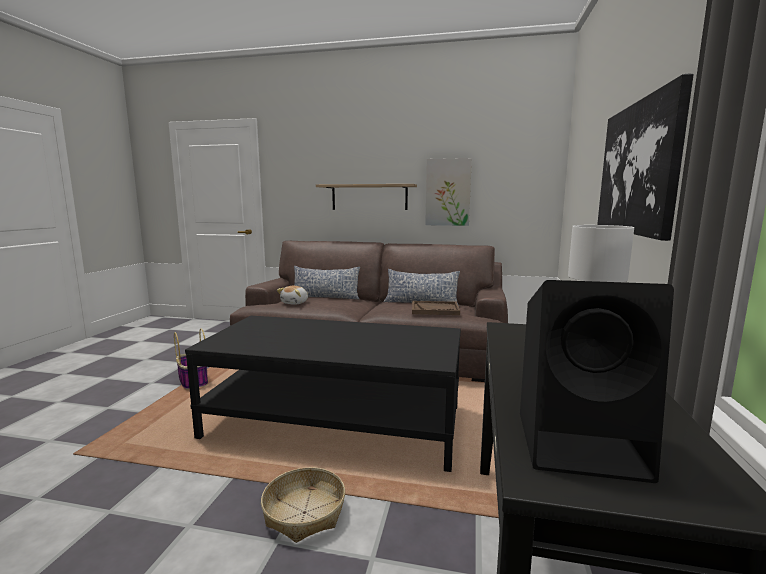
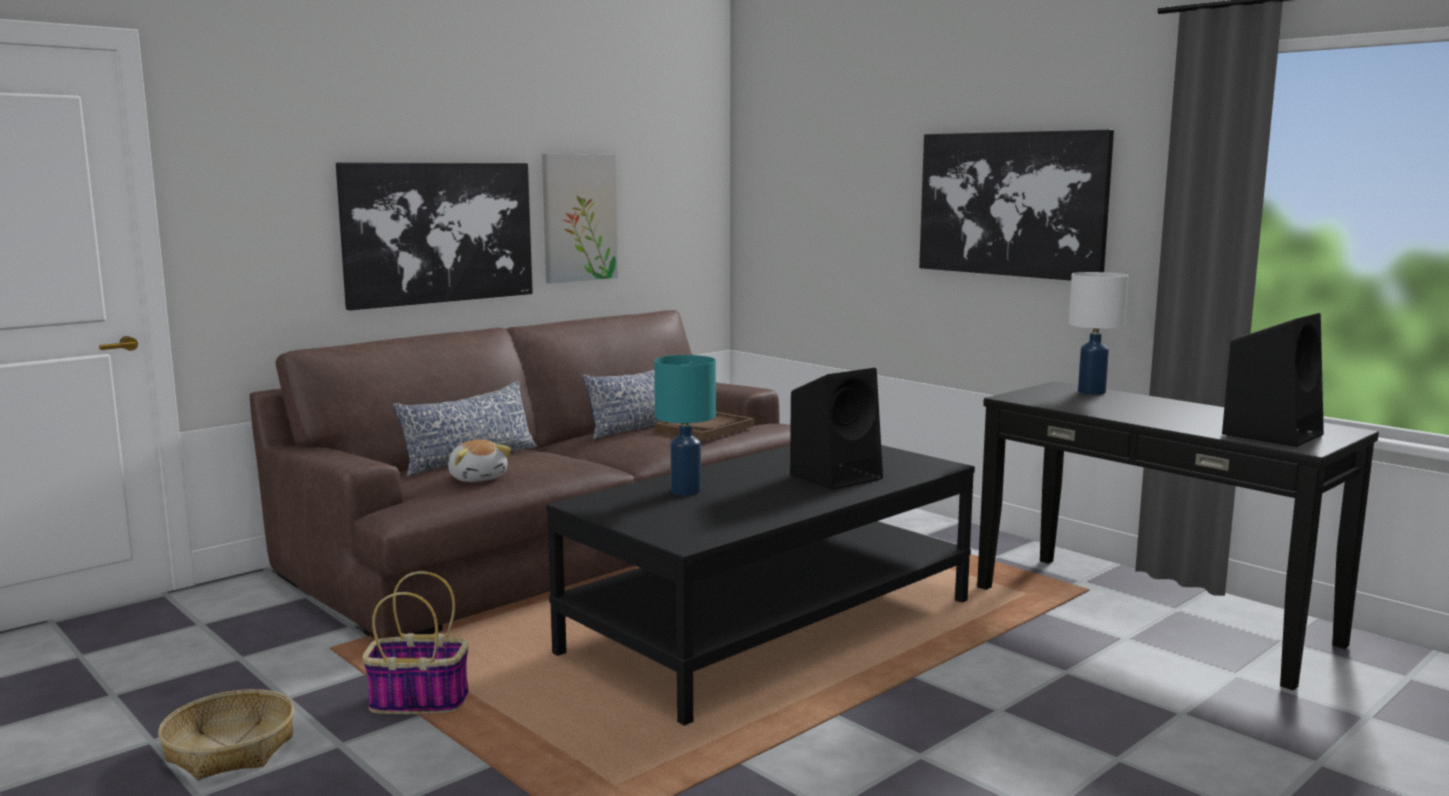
camera: 55 degrees left, 0 degrees up
basket [261,467,345,543] -> basket moved to [158,689,295,780]
shelf [316,184,417,210] -> picture [336,162,533,310]
none -> turquoise table lamp [654,355,716,495]
none -> black speaker [790,368,883,490]

